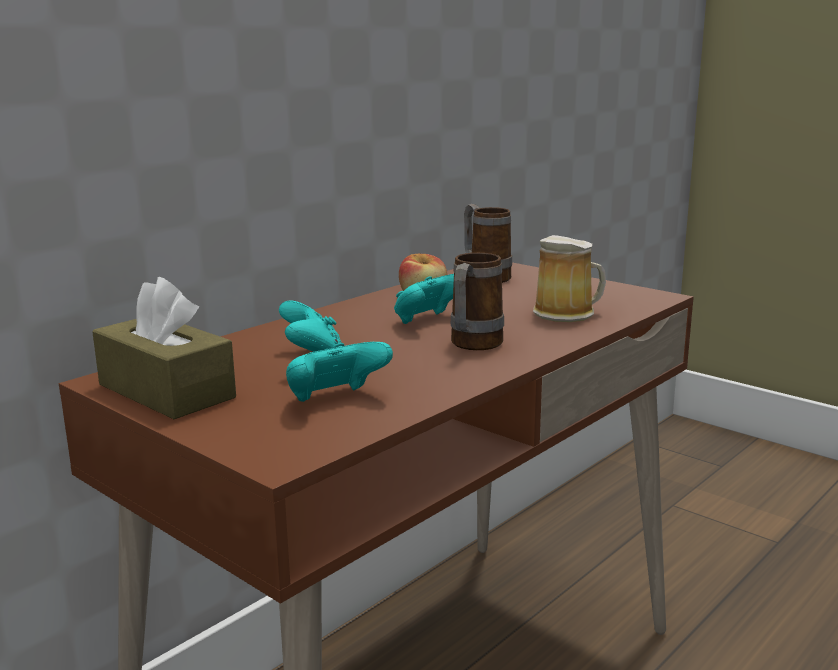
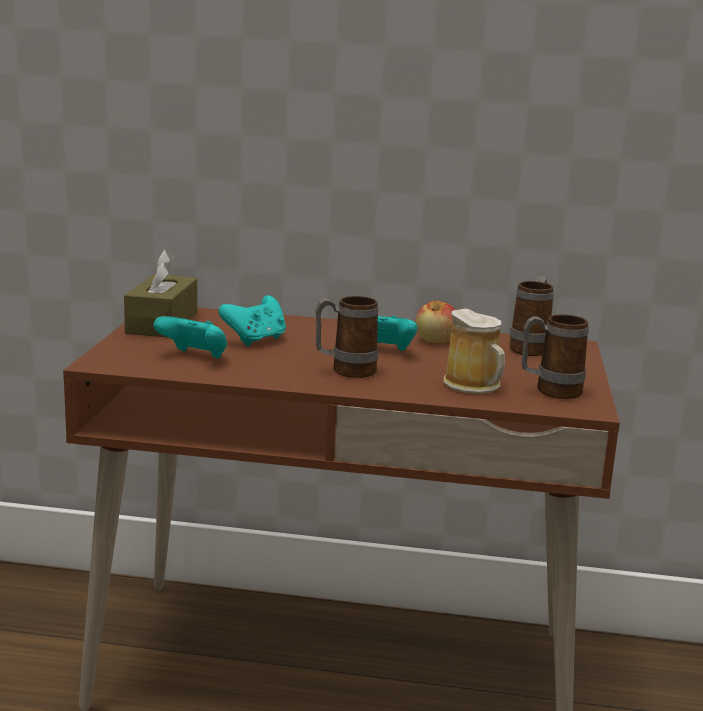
camera: 55 degrees right, 0 degrees up
none -> mug [521,314,589,399]

